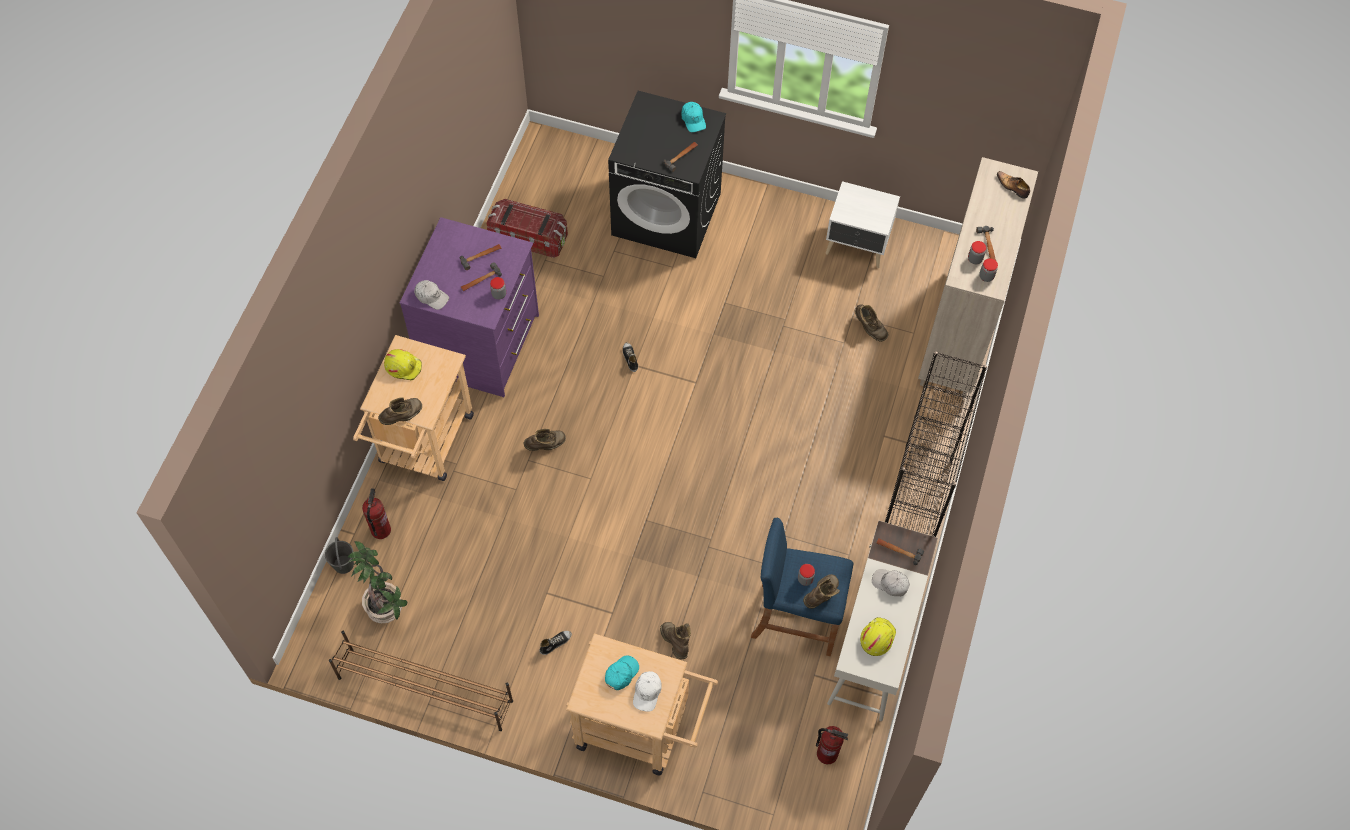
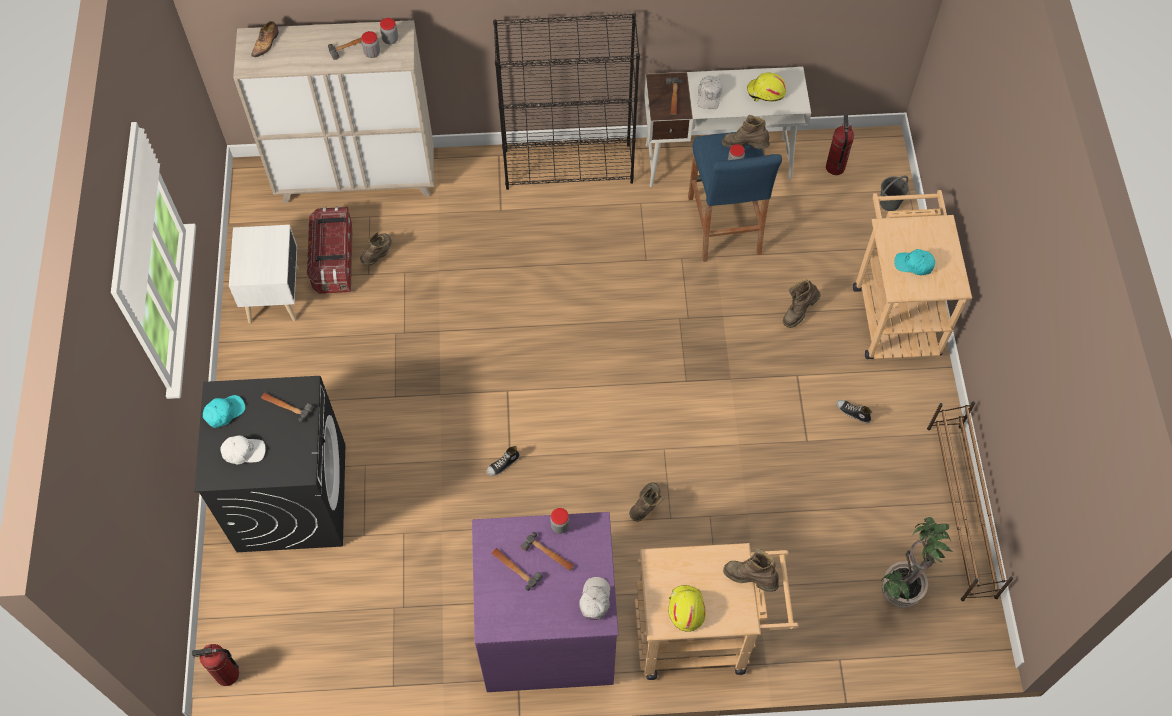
camera: 110 degrees left, 0 degrees up
grey bucket [325,537,354,574] -> grey bucket moved to [880,176,909,211]
fire extinguisher [362,488,391,539] -> fire extinguisher moved to [192,644,239,686]
storage box [486,199,568,258] -> storage box moved to [307,206,352,294]
brown boot [524,429,566,451] -> brown boot turned 75 degrees clockwise [629,482,664,522]
white cap [633,671,662,712] -> white cap moved to [220,435,266,464]

